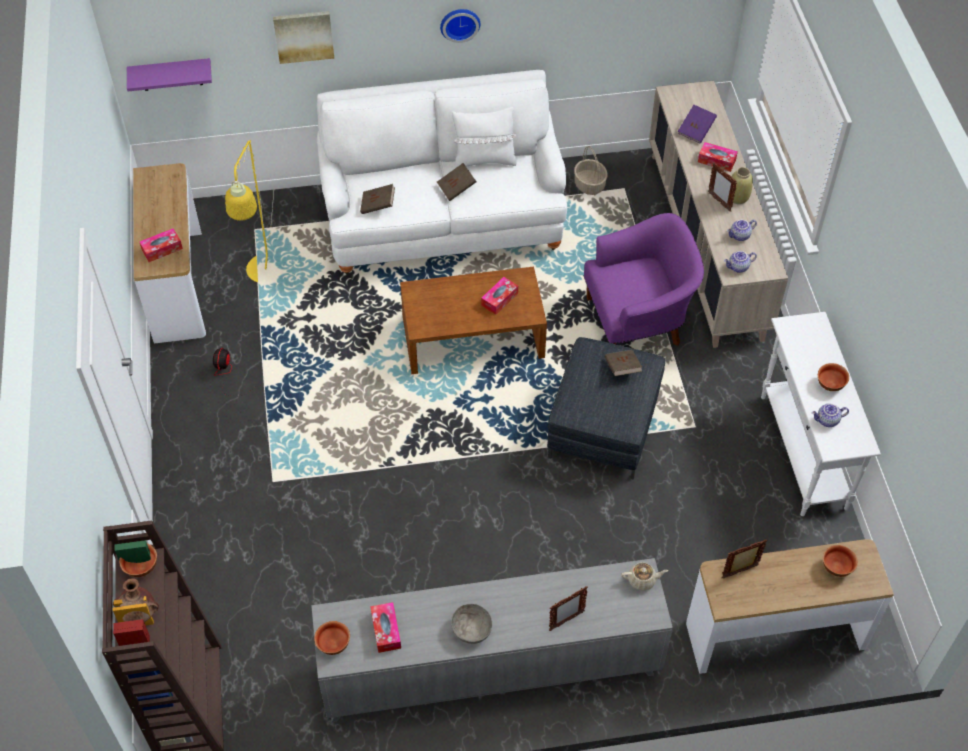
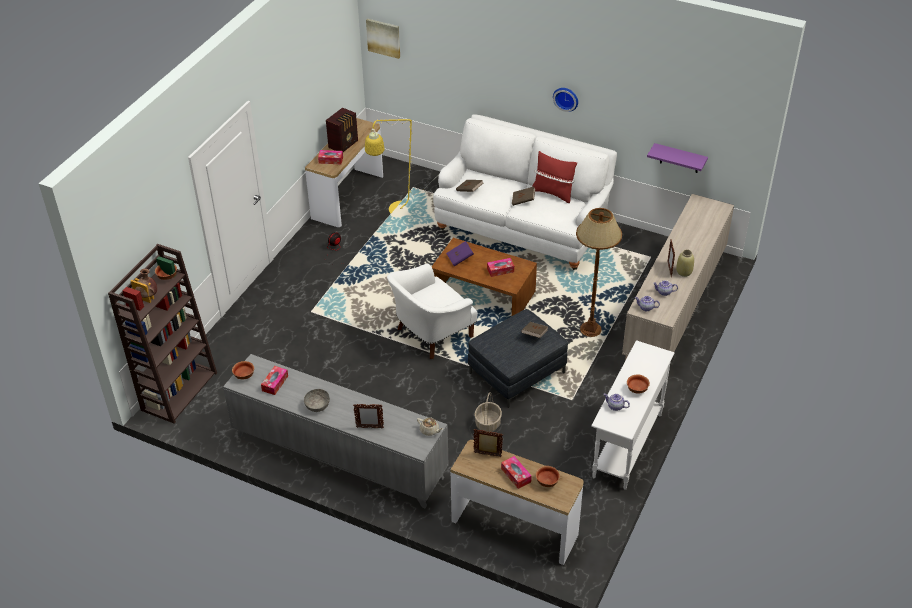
camera: 35 degrees right, 10 degrees down
purple shelf [127,58,212,91] -> purple shelf moved to [647,143,708,173]
picture [273,11,334,64] -> picture moved to [366,18,400,59]
white pillow [452,107,517,169] -> red pillow [532,151,577,203]
basket [574,146,608,195] -> basket moved to [474,392,502,432]
purple armchair [584,213,704,346] -> brown floor lamp [576,208,622,337]
purple book [678,105,717,144] -> purple book moved to [446,241,474,266]
tissue box [698,142,738,172] -> tissue box moved to [501,456,532,489]
none -> radio [326,108,358,152]
none -> white armchair [387,263,478,359]

